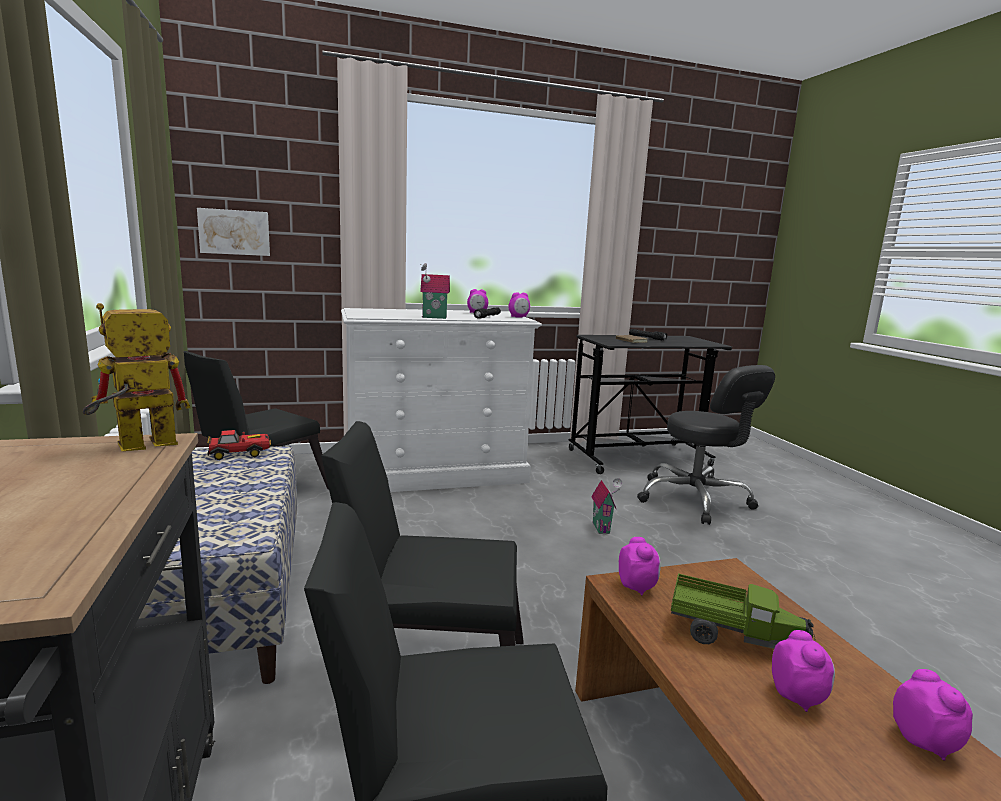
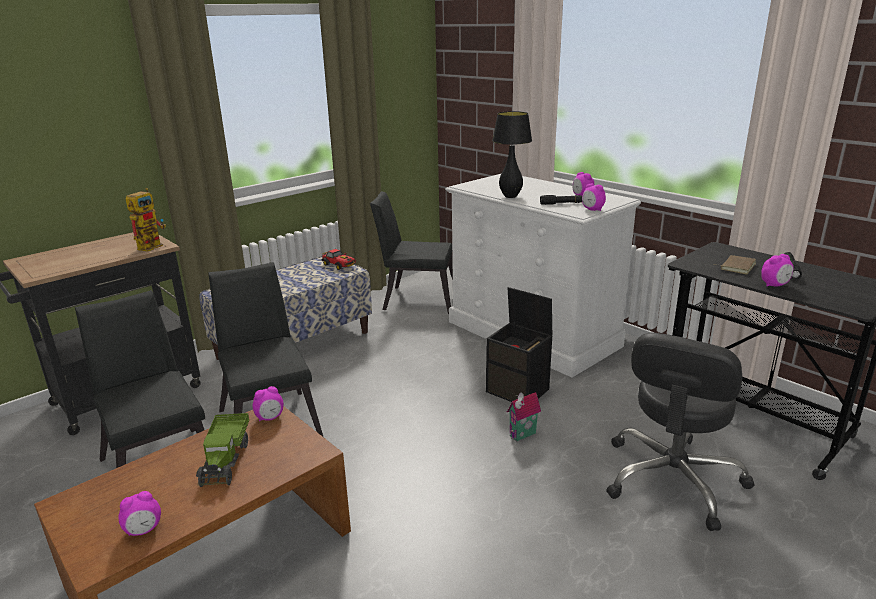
camera: 65 degrees right, 10 degrees up
toy robot [83,303,190,451] -> toy robot turned 90 degrees clockwise [126,188,166,252]
picture [197,208,270,256] -> none
toy house [420,263,450,319] -> black table lamp [492,111,532,198]
alarm clock [772,630,835,712] -> alarm clock moved to [761,254,794,287]
none -> black storage box [486,287,552,402]

